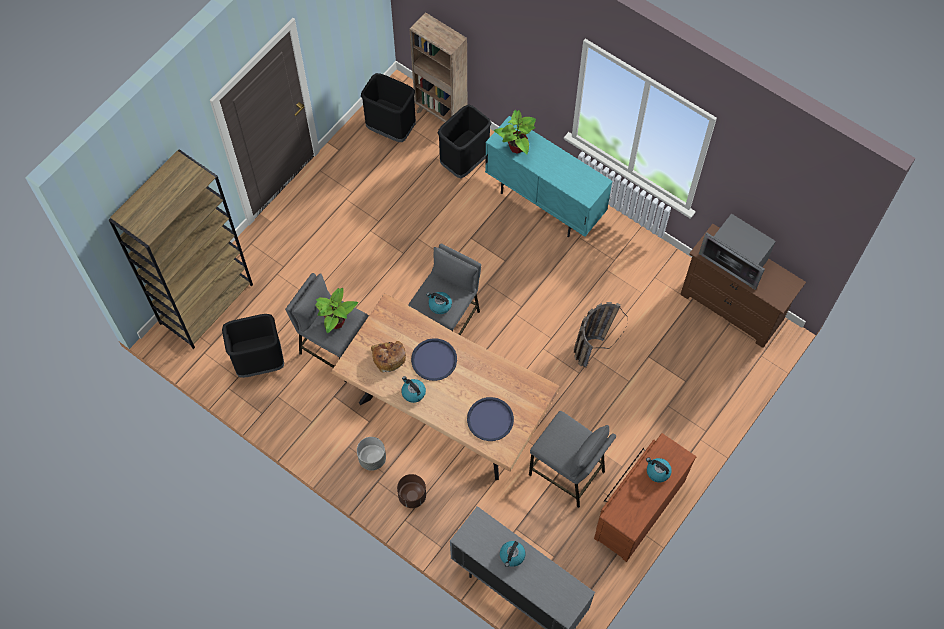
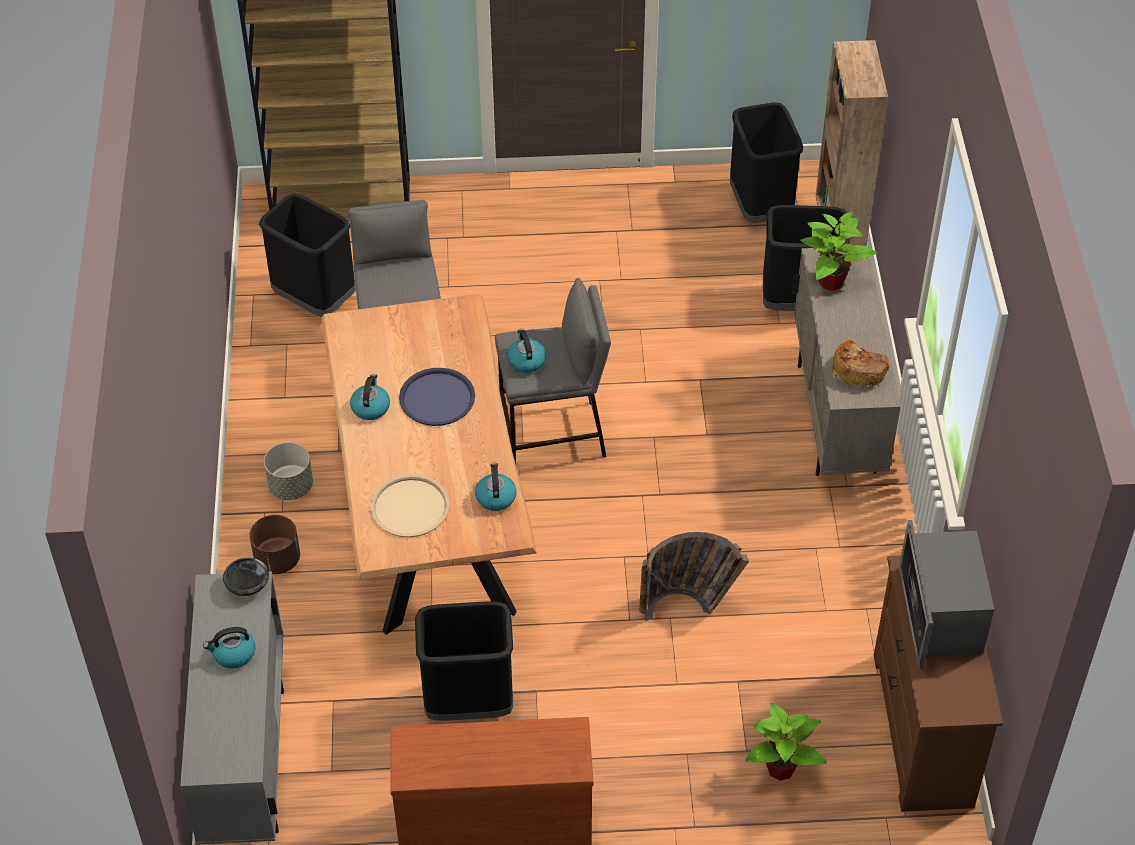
camera: 50 degrees right, 15 degrees down
potted plant [315,288,358,333] -> potted plant moved to [745,703,827,781]
bread [371,341,406,372] -> bread moved to [831,340,890,388]
blue tray [467,397,514,441] -> beige tray [370,474,450,537]
turquoise cabinet [485,116,612,238] -> beige cabinet [792,246,901,476]
grey stool [529,411,616,508] -> black trash can [415,601,513,721]
kettle [646,458,672,482] -> kettle moved to [475,463,517,511]
none -> black bowl [223,558,269,596]

